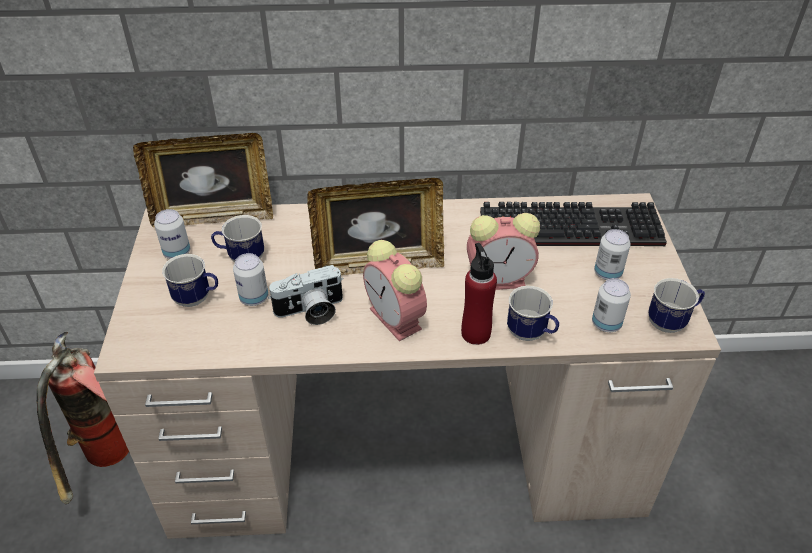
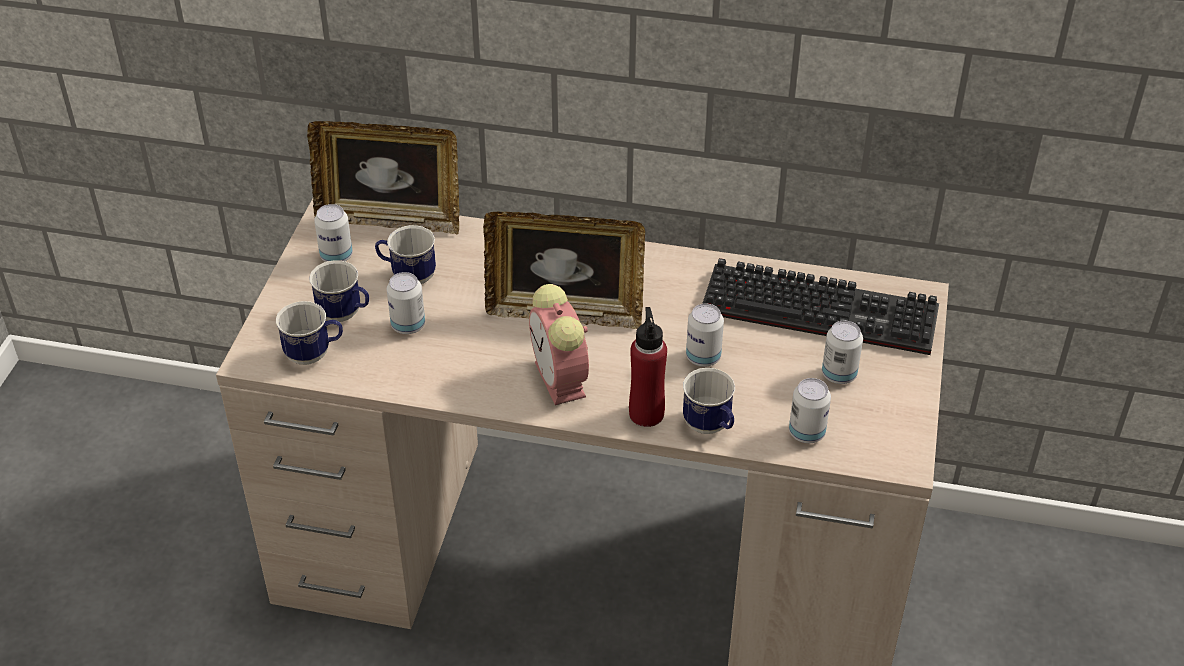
camera: 15 degrees right, 0 degrees up
fire extinguisher [37,332,129,504] -> none
camera [268,265,344,325] -> none
alarm clock [467,213,540,290] -> can [686,304,724,367]
mug [648,278,705,333] -> mug moved to [276,301,343,365]

